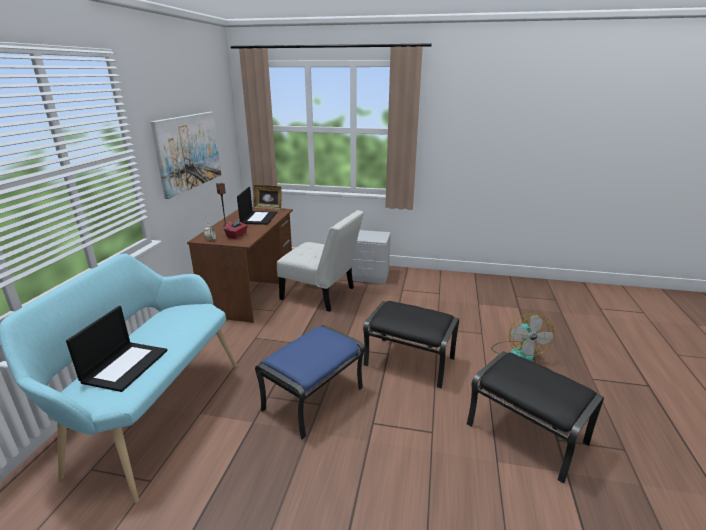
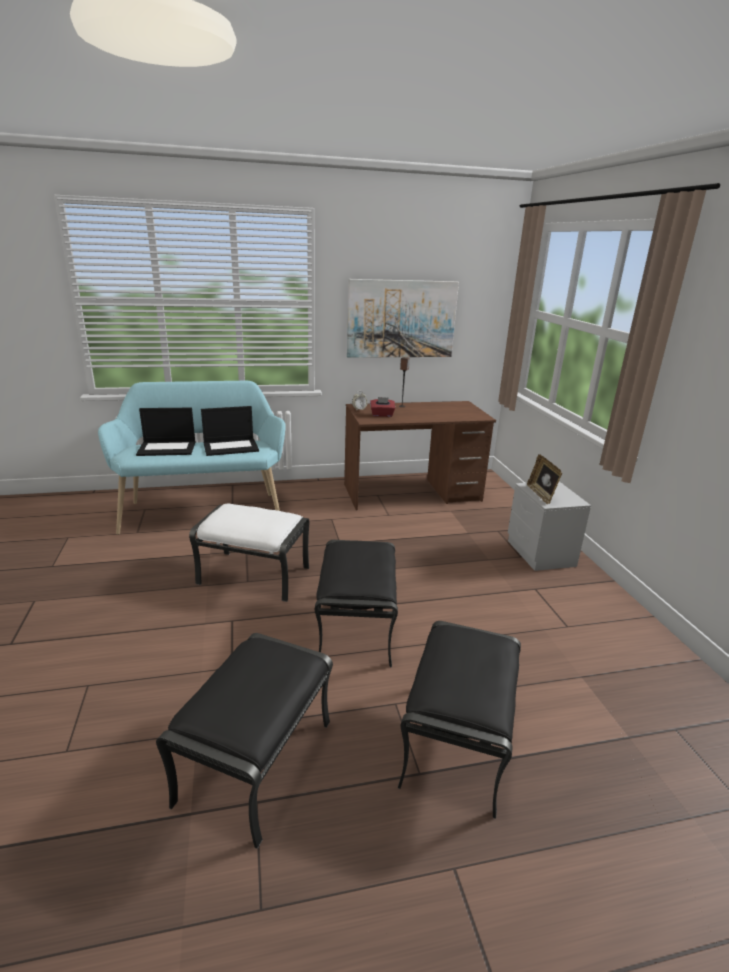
camera: 65 degrees right, 0 degrees up
laptop [237,187,277,225] -> laptop moved to [201,406,259,456]
picture frame [253,185,282,210] -> picture frame moved to [527,454,562,504]
blue ottoman [255,325,365,440] -> white ottoman [189,503,310,602]
white chair [277,210,364,312] -> none
fan [491,314,554,361] -> black ottoman [398,621,521,819]

